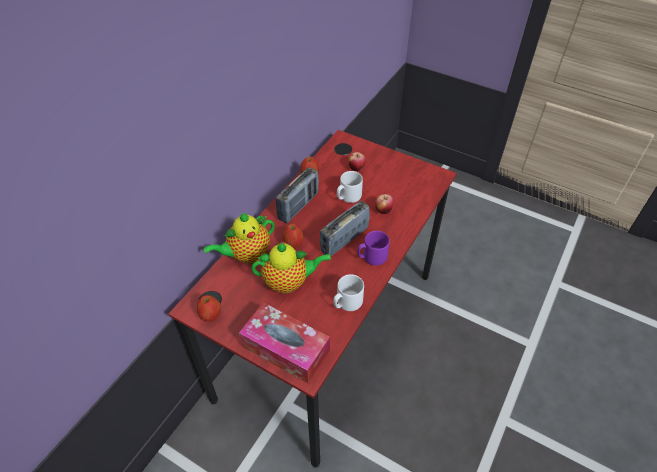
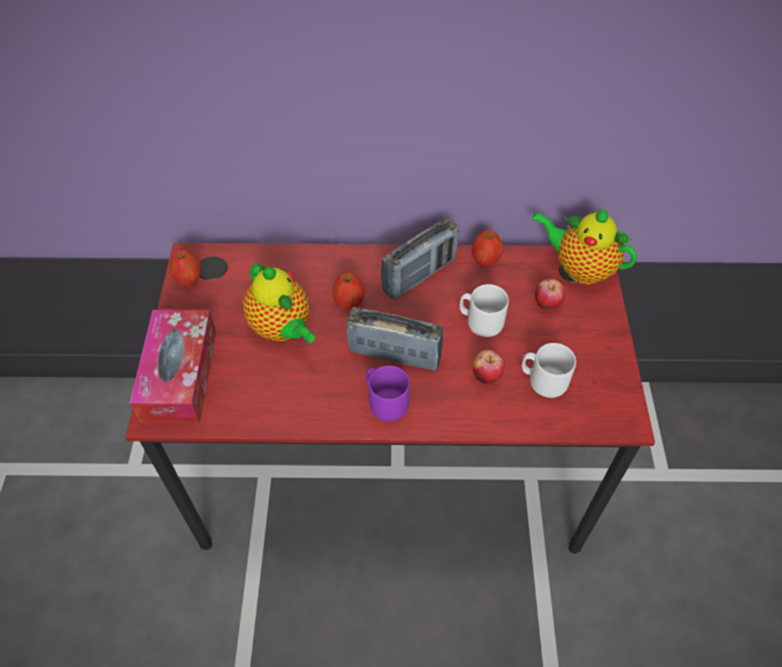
camera: 60 degrees right, 5 degrees up
teapot [204,213,275,263] -> teapot moved to [532,208,637,284]
radio [276,167,319,223] -> radio turned 45 degrees counterclockwise [381,218,459,300]
white mug [333,274,364,311] -> white mug moved to [522,343,576,398]

